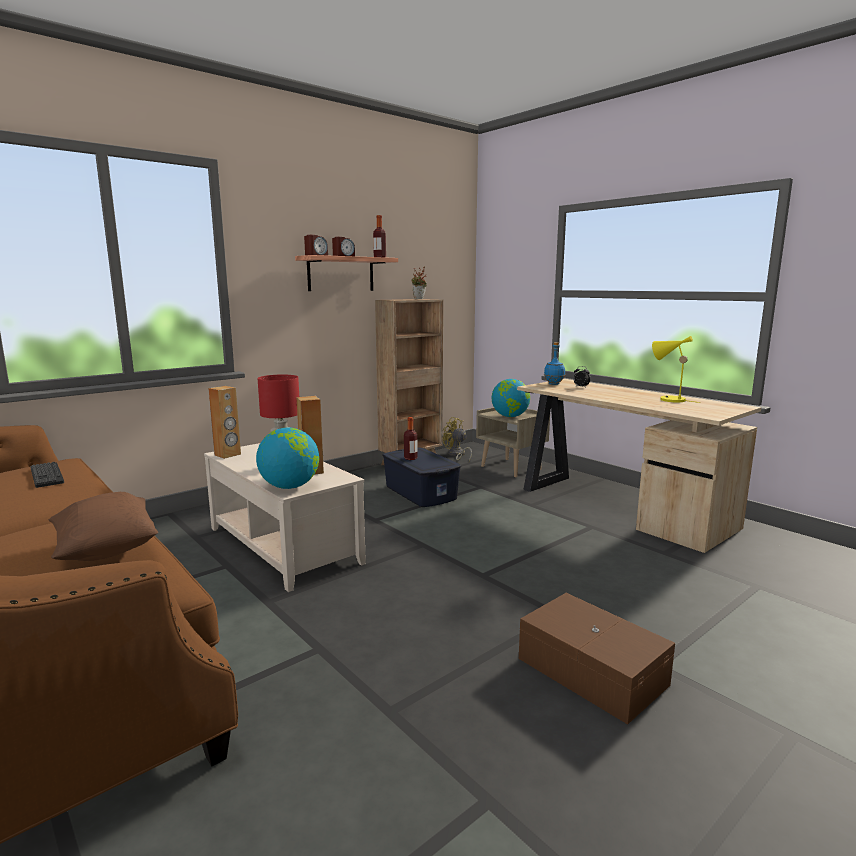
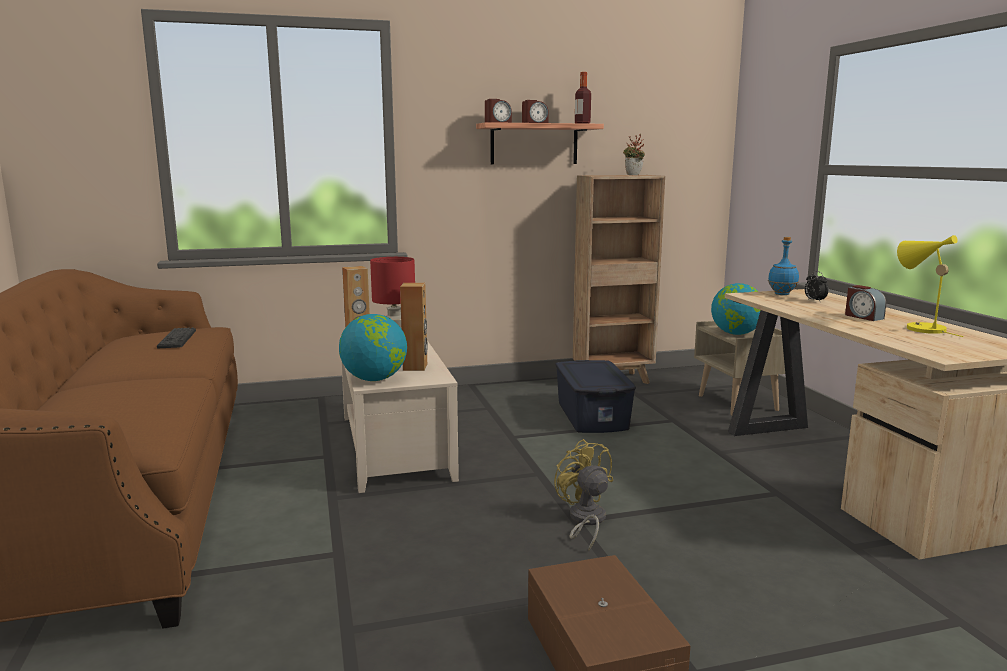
camera: 25 degrees right, 0 degrees up
brown pillow [49,492,158,561] -> none
bottle [404,417,417,460] -> none
yellow fan [443,417,472,461] -> yellow fan moved to [554,439,613,551]
none -> alarm clock [845,285,886,321]

